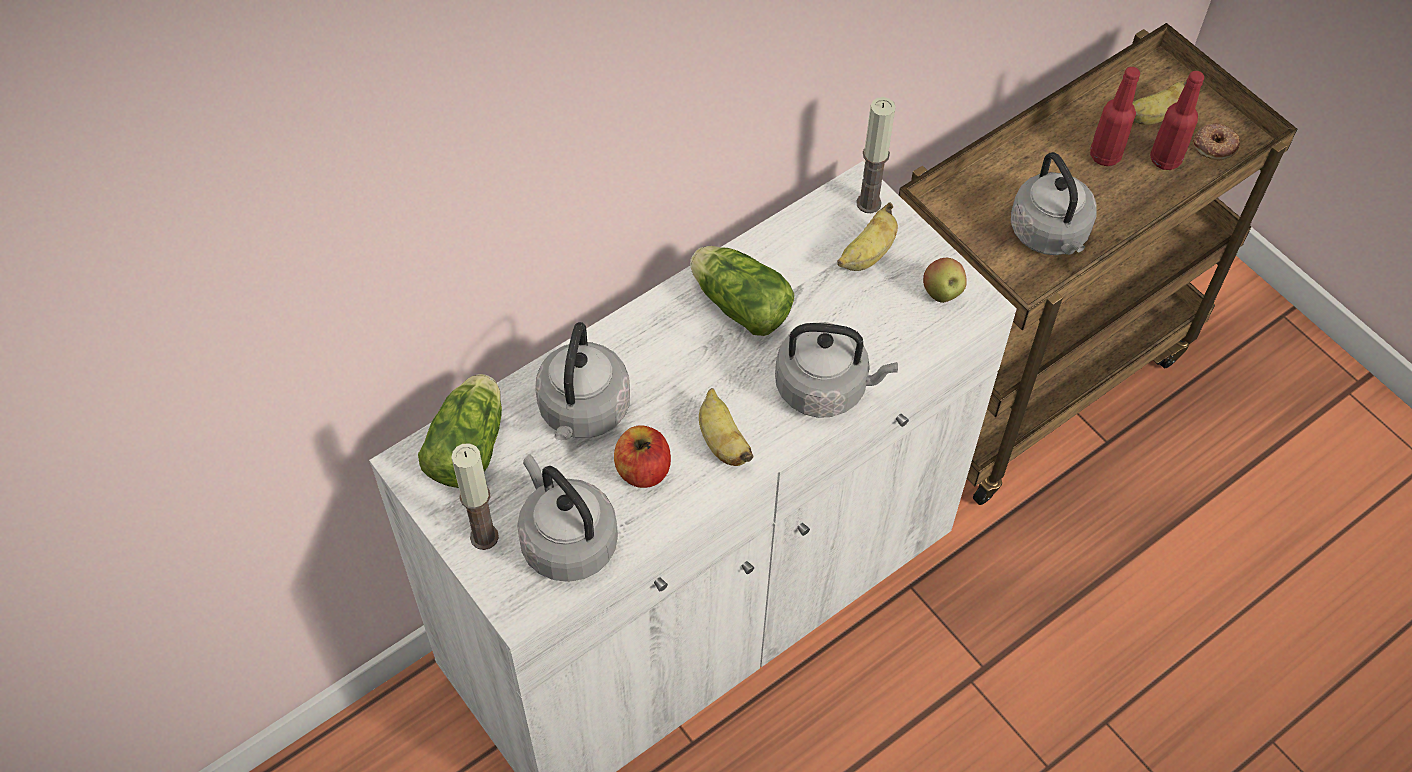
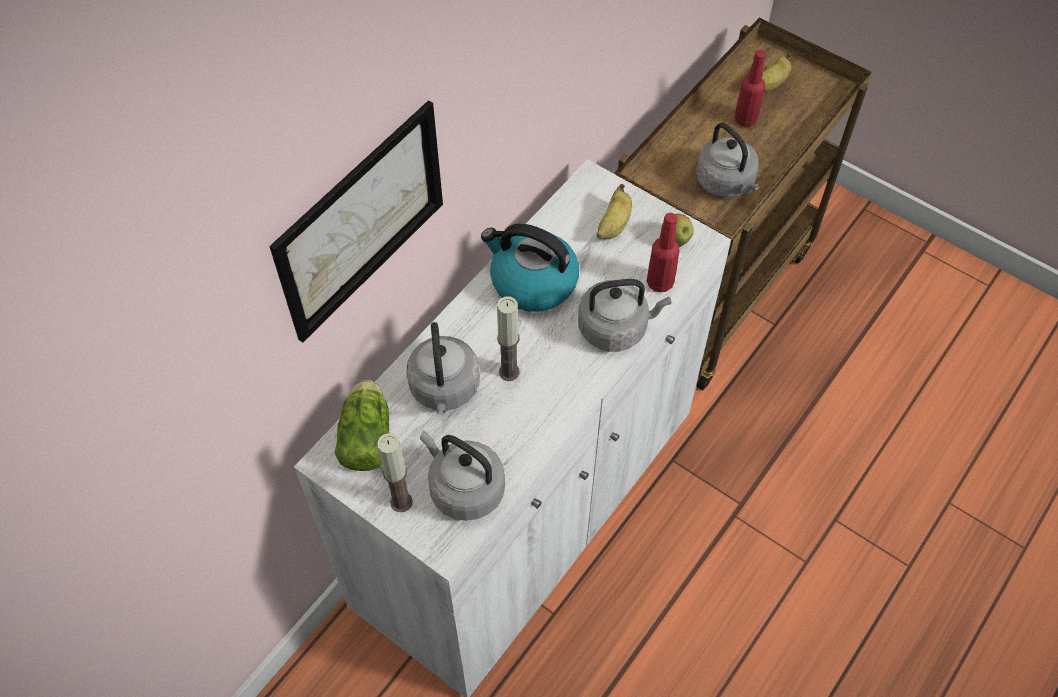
camera: 15 degrees left, 0 degrees up
apple [614,425,671,488] -> none
lettuce [690,246,794,336] -> kettle [481,224,579,312]
banana [699,388,753,466] -> none
candle [856,97,896,213] -> candle moved to [497,296,520,381]
red bottle [1150,71,1204,170] -> red bottle moved to [647,213,680,293]
donut [1193,123,1240,160] -> none
none -> picture [269,100,443,343]

